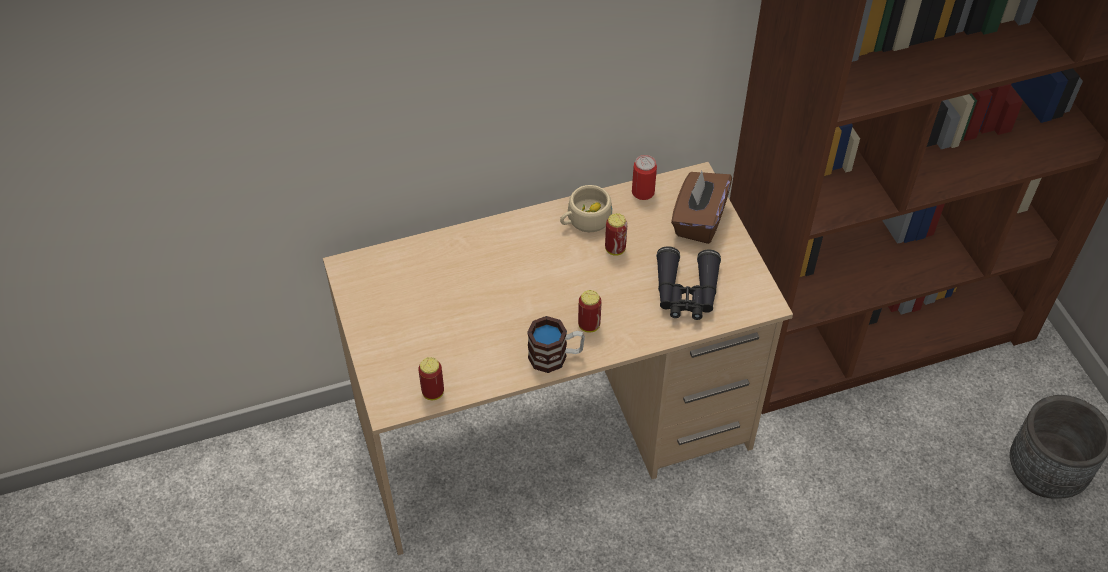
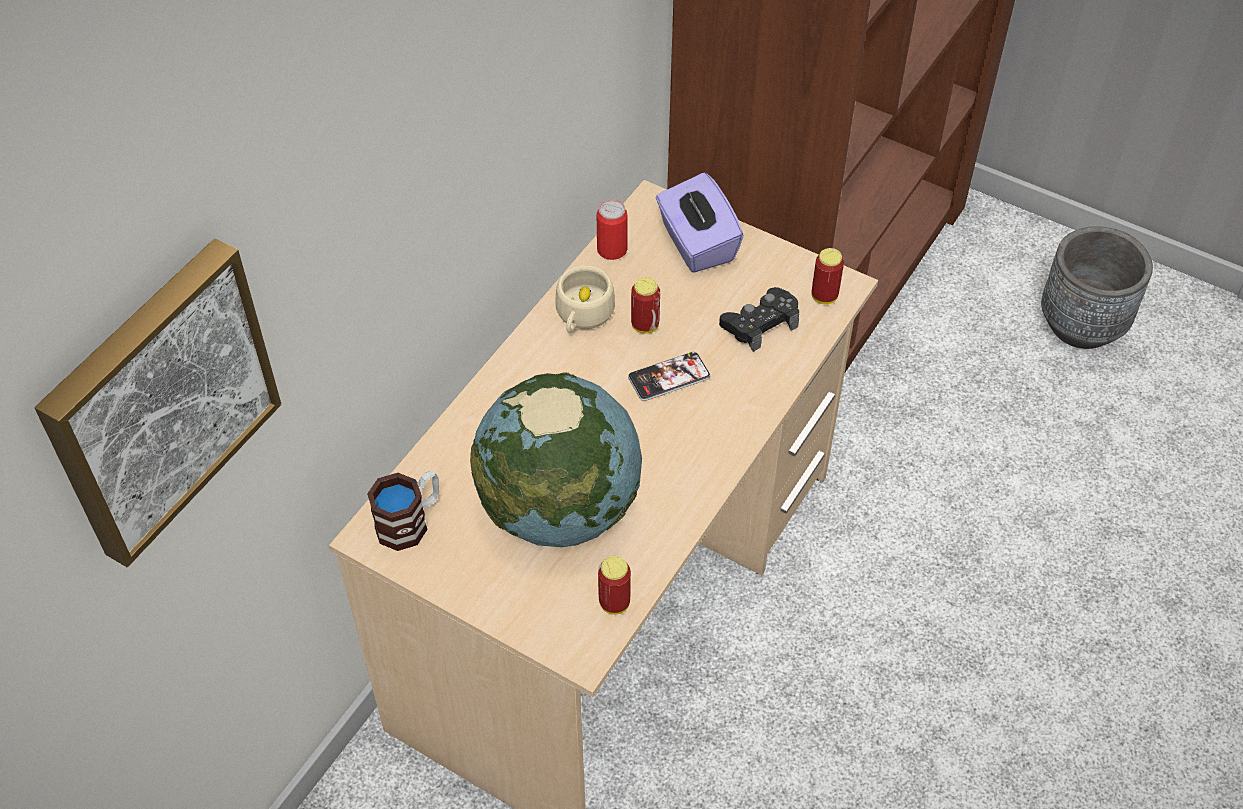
camera: 40 degrees left, 0 degrees up
mug [527,316,585,373] -> mug moved to [367,470,439,551]
can [578,290,602,333] -> can moved to [812,248,844,304]
black binoculars [656,246,721,320] -> black game controller [719,287,800,352]
brown tissue box [671,171,732,244] -> purple tissue box [656,172,744,273]
none -> picture [35,238,281,567]
none -> globe [470,372,642,547]
none -> phone [628,351,711,401]

